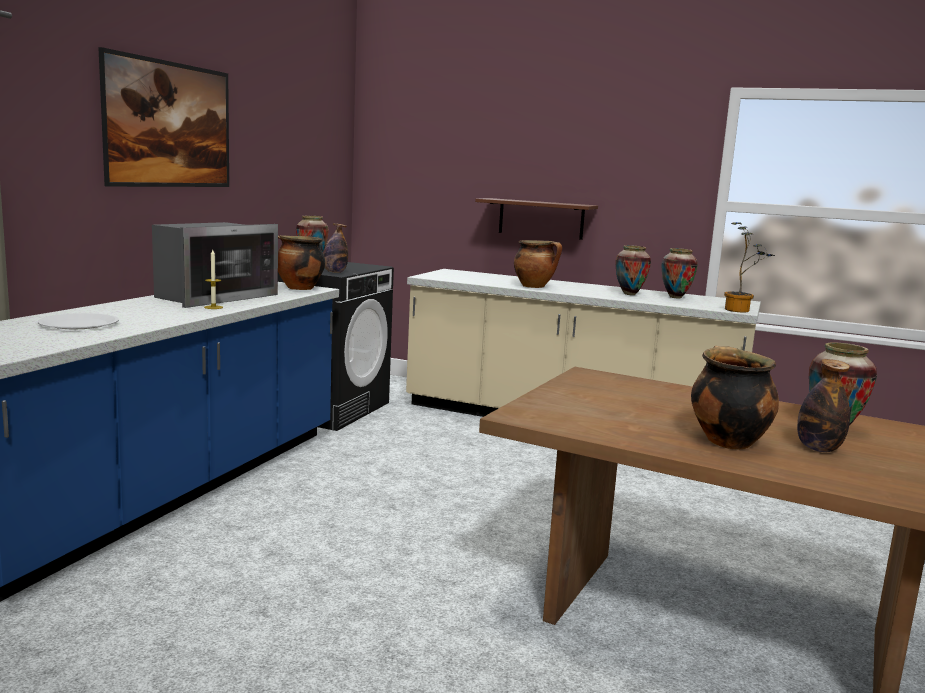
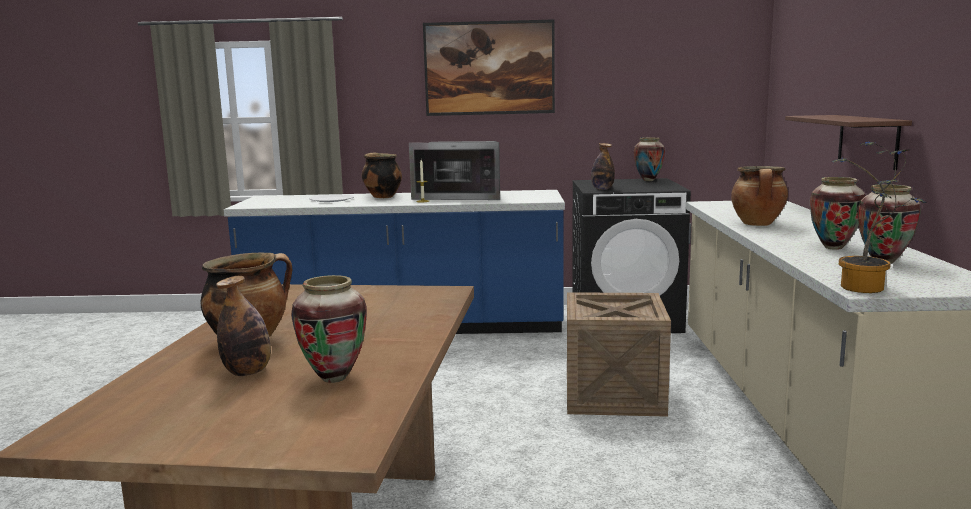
camera: 70 degrees right, 0 degrees up
cooking pot [278,235,325,290] -> cooking pot moved to [362,152,402,198]
none -> crate [567,292,671,417]

